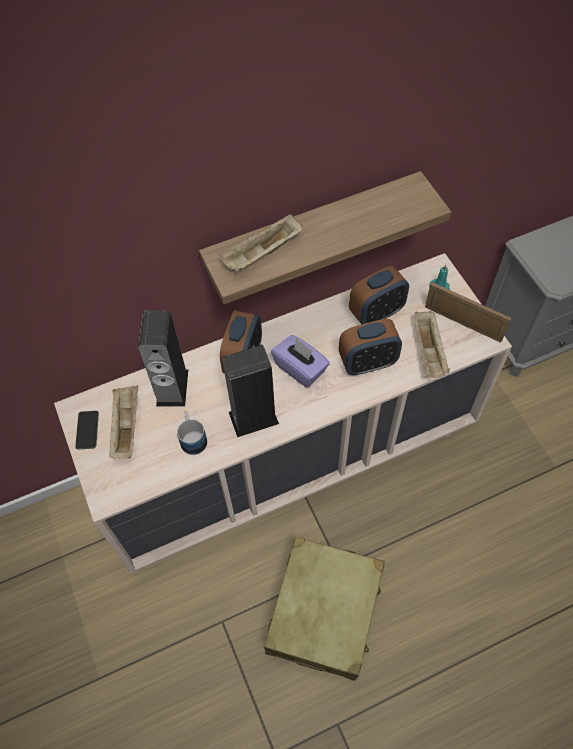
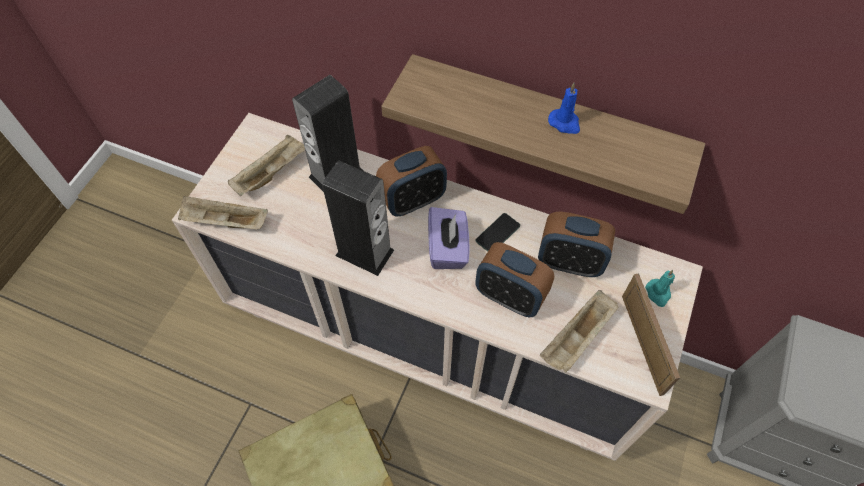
camera: 45 degrees right, 0 degrees up
phone [75,411,99,450] -> phone moved to [475,213,520,252]
mug [177,411,207,455] -> none
beige tray [219,213,303,272] -> beige tray moved to [178,196,268,229]
none -> blue candle [548,83,580,134]

